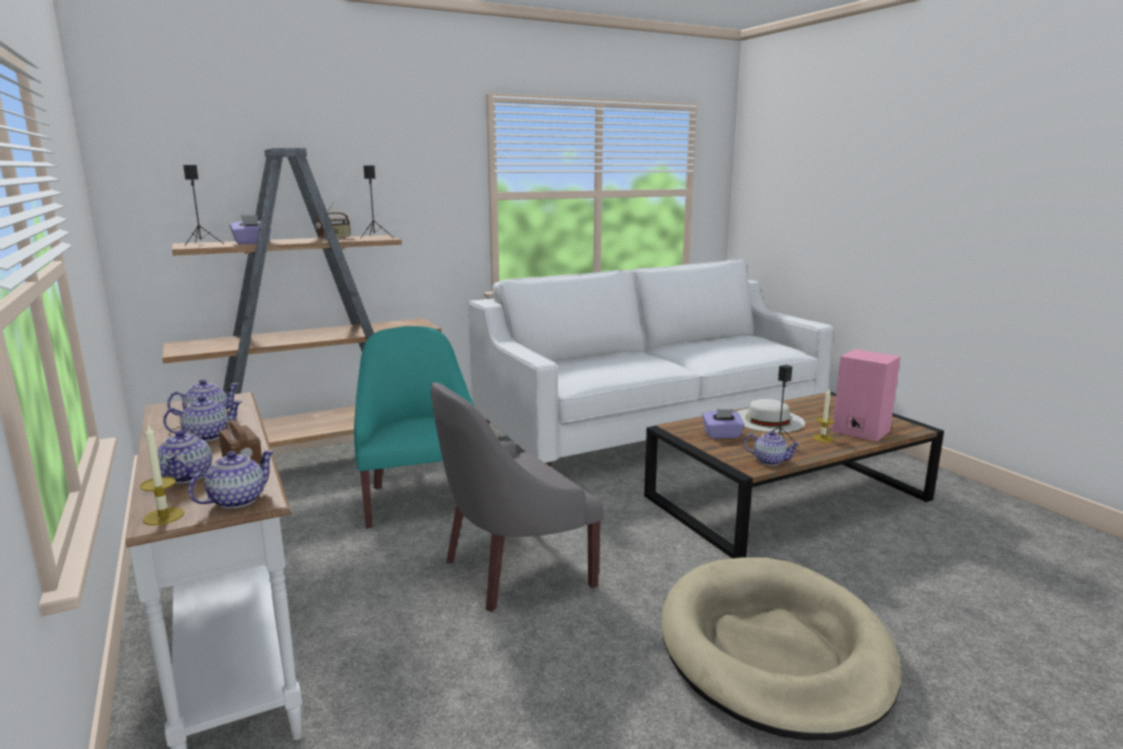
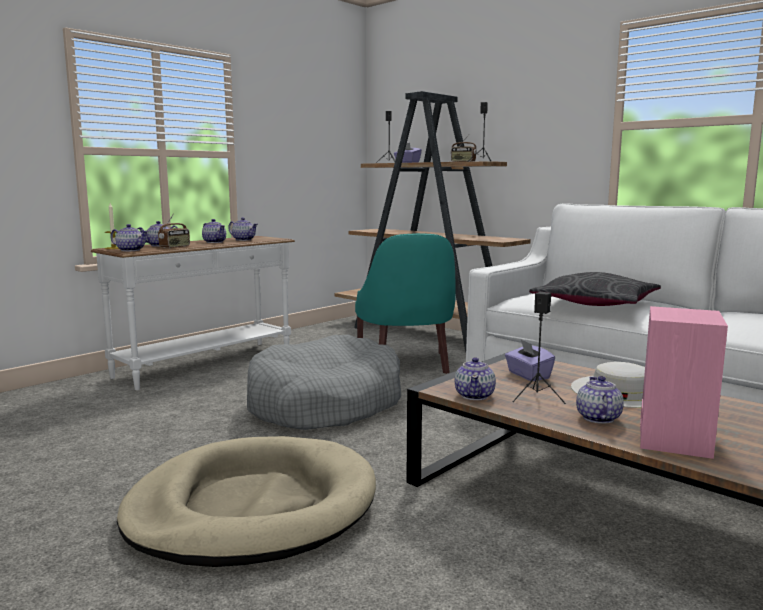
camera: 70 degrees right, 5 degrees down
turquoise armchair [354,326,475,528] -> turquoise armchair turned 120 degrees clockwise [355,233,456,374]
grey armchair [431,382,604,612] -> grey dog bed [247,334,401,430]
candle [813,389,834,442] -> teapot [576,376,624,424]
none -> grey pillow [529,272,661,306]

